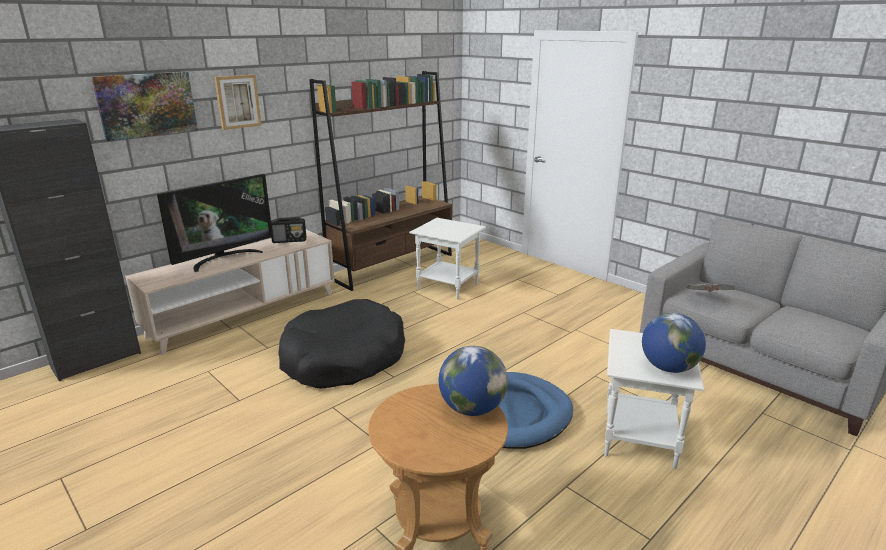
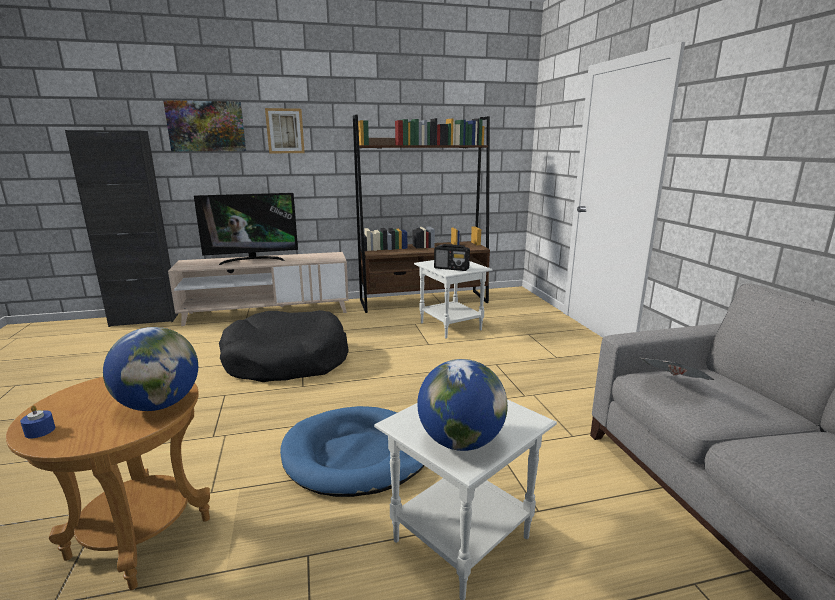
camera: 30 degrees right, 5 degrees down
radio [271,217,306,243] -> radio moved to [434,244,470,271]
none -> blue candle [20,405,55,438]

